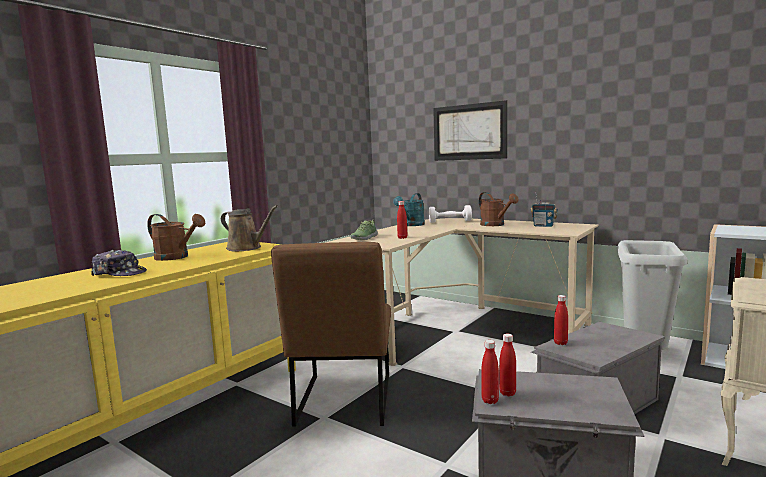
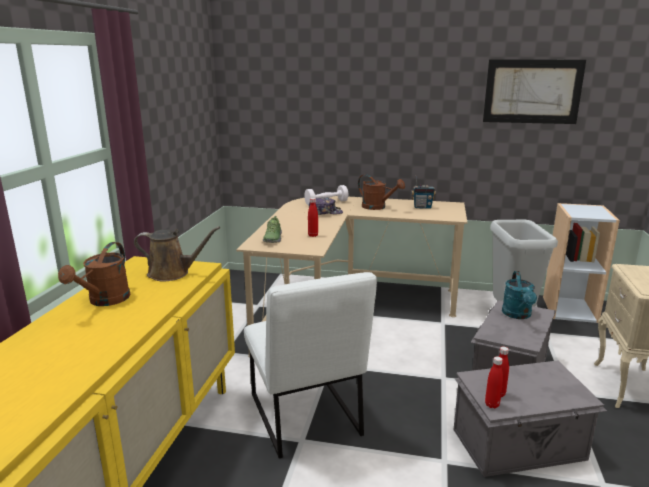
camera: 25 degrees left, 10 degrees up
cap [91,250,147,276] -> cap moved to [309,197,343,215]
brown watering can [147,214,205,261] -> brown watering can turned 105 degrees clockwise [58,242,131,306]
brown chair [271,242,391,426] -> white chair [244,272,377,458]
turquoise watering can [393,193,425,226] -> turquoise watering can moved to [502,271,537,319]
picture [433,100,507,161] -> picture moved to [483,60,586,124]
red bottle [554,295,568,345] -> none

